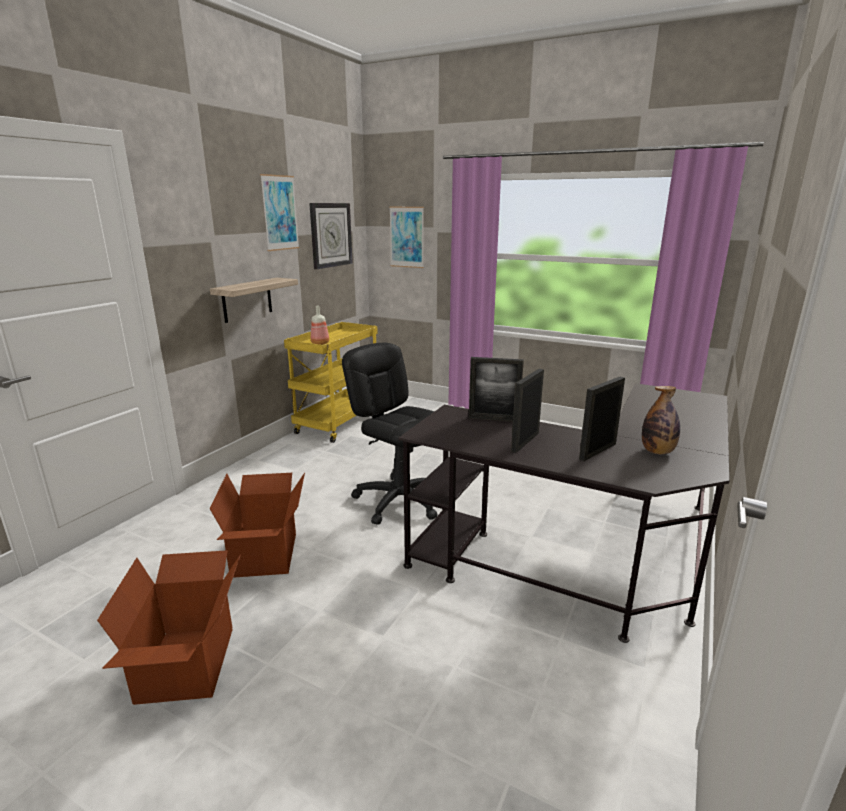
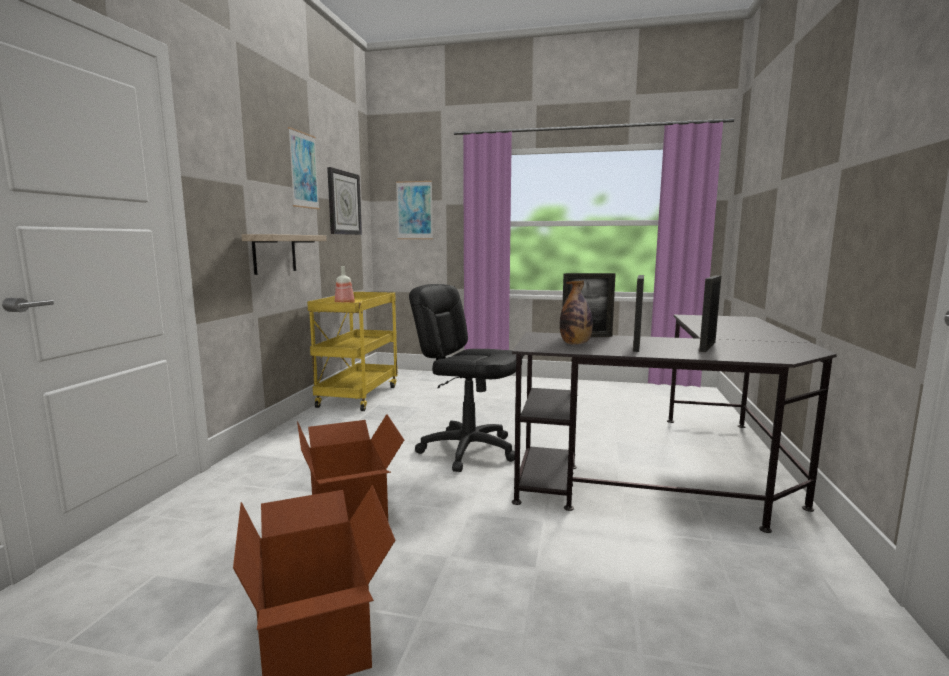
camera: 15 degrees left, 10 degrees down
bottle [642,386,680,455] -> bottle moved to [560,280,593,345]

